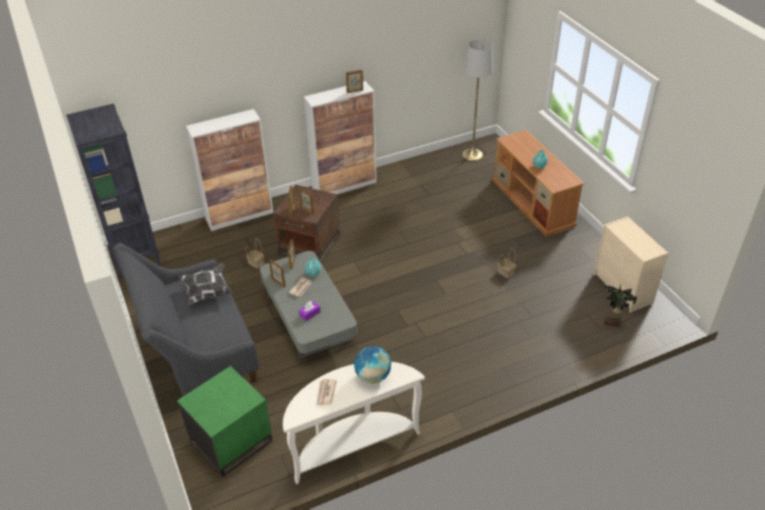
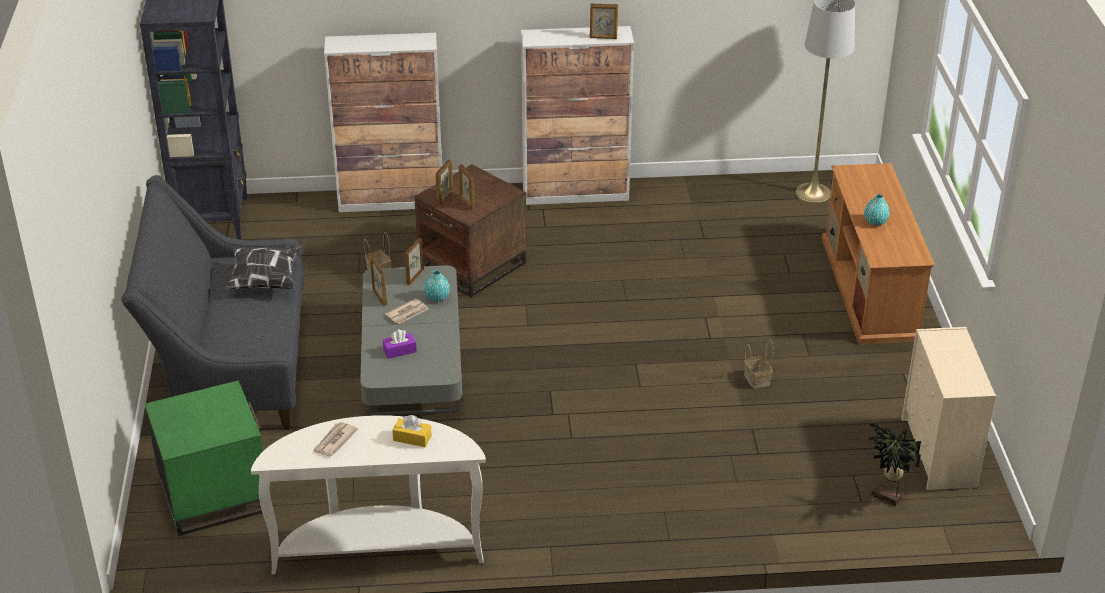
camera: 20 degrees right, 5 degrees down
globe [354,346,391,383] -> yellow tissue box [392,415,432,447]

